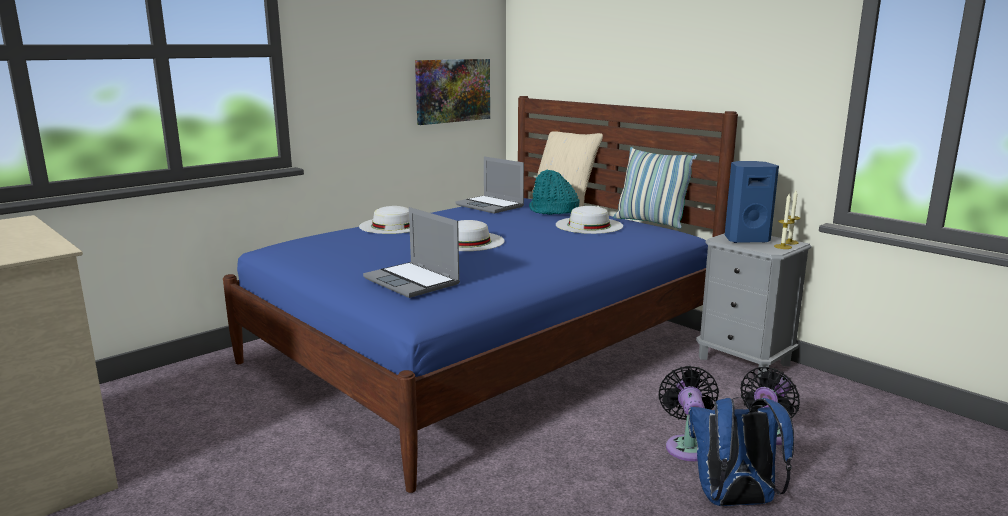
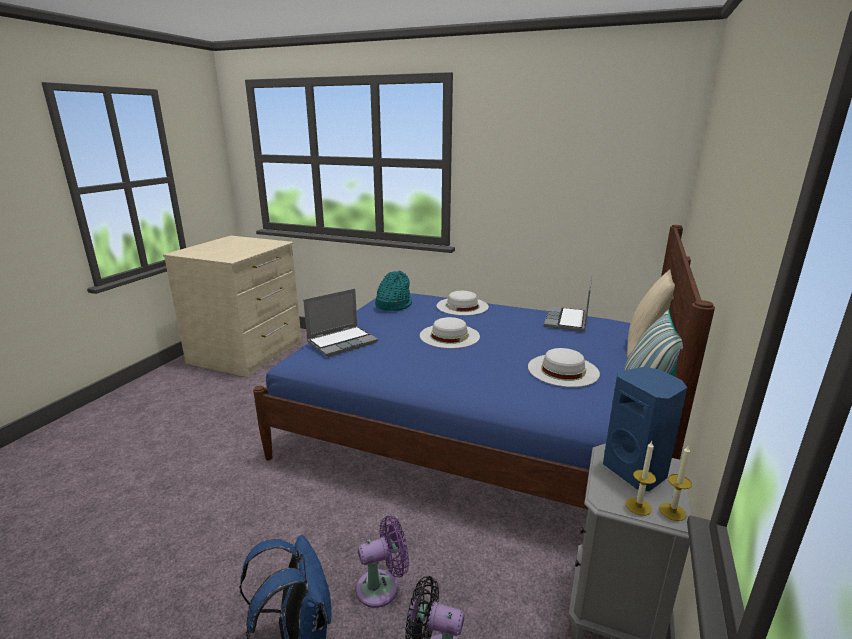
camera: 65 degrees right, 5 degrees up
laptop [363,207,460,298] -> laptop turned 150 degrees counterclockwise [303,289,378,357]
picture [415,59,490,125] -> none
turquoise hat [529,170,580,215] -> turquoise hat moved to [375,271,412,311]
black fan [658,366,719,461] -> purple fan [356,516,409,608]

